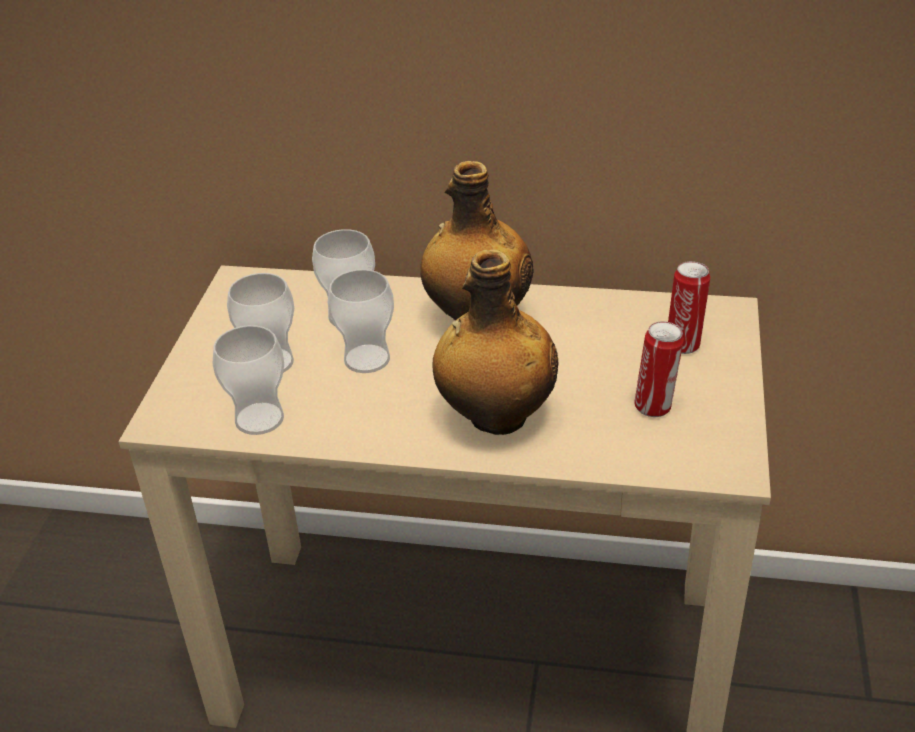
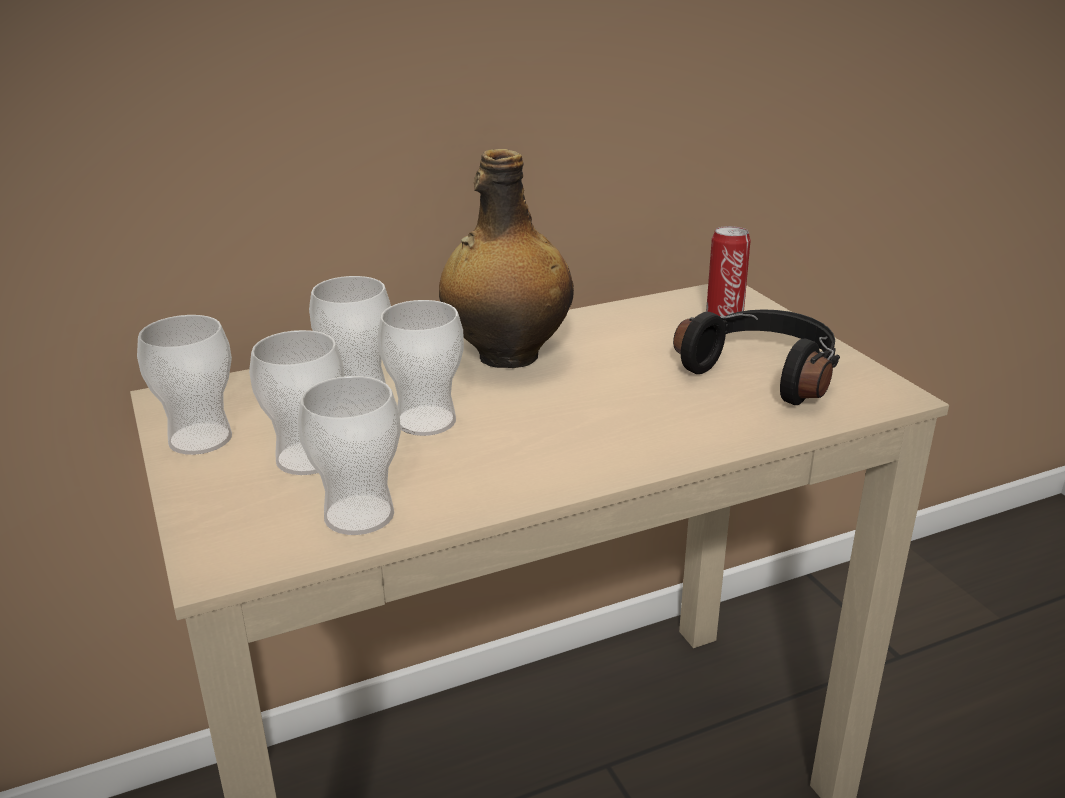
camera: 35 degrees left, 10 degrees down
bottle [432,250,559,435] -> none
can [635,321,684,417] -> black headphones [673,309,840,405]
none -> cup [137,315,232,455]

